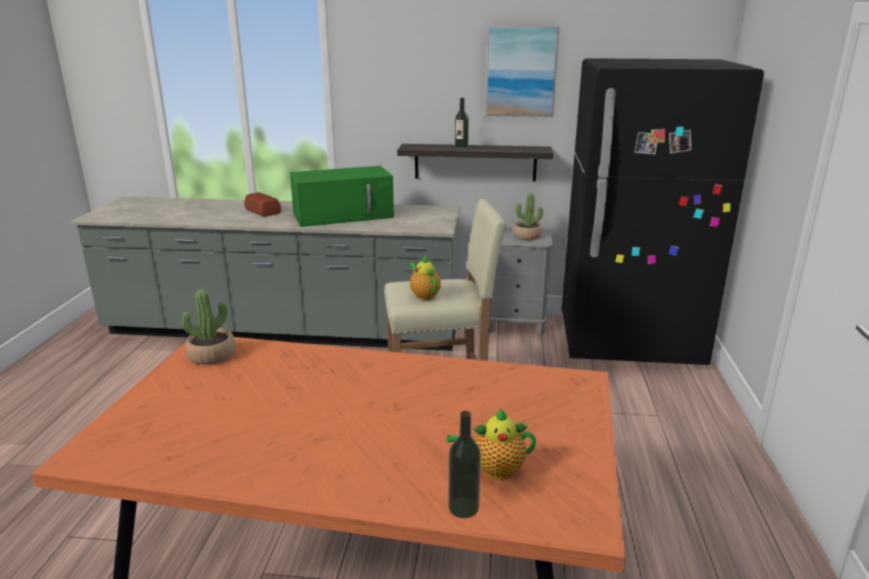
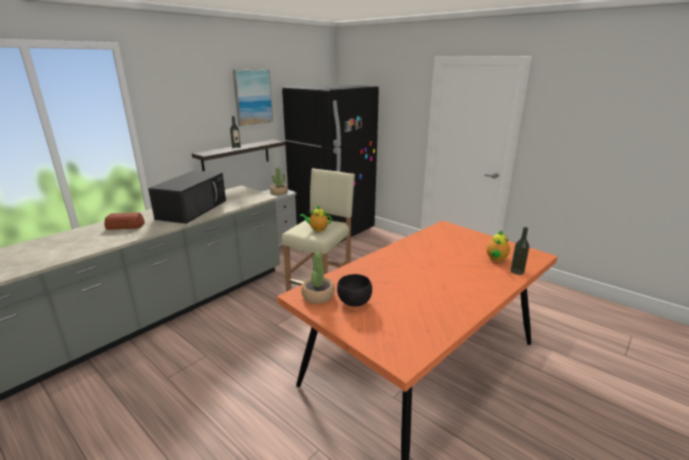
camera: 55 degrees left, 0 degrees up
green microwave [290,166,394,227] -> black microwave [148,170,226,224]
none -> black bowl [337,274,372,307]

